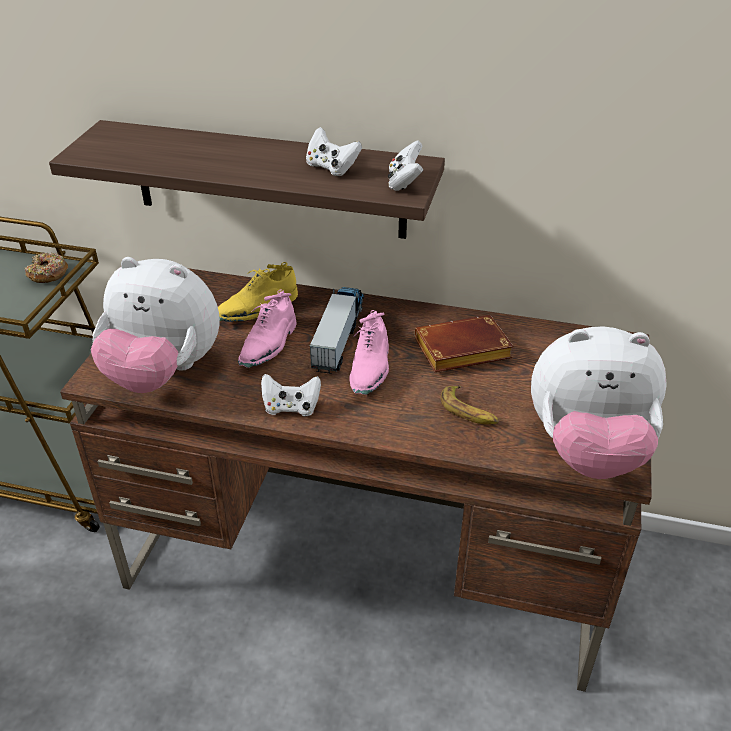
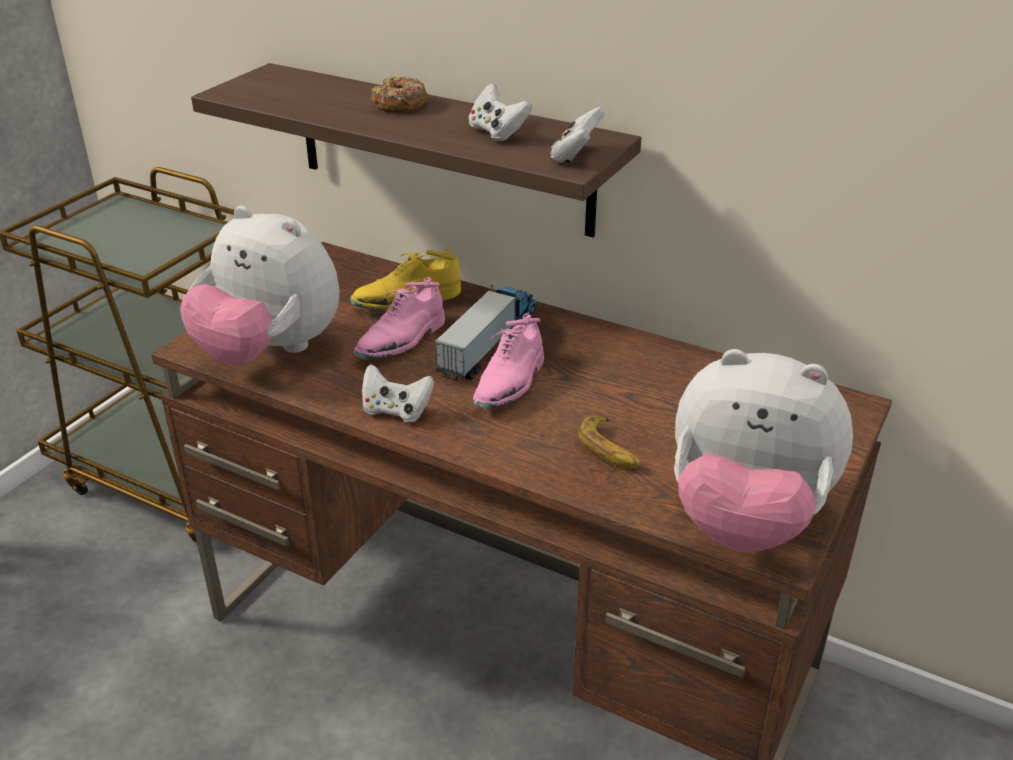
camera: 15 degrees right, 5 degrees down
donut [25,253,68,283] -> donut moved to [371,76,428,113]
brown book [415,315,514,372] -> none

